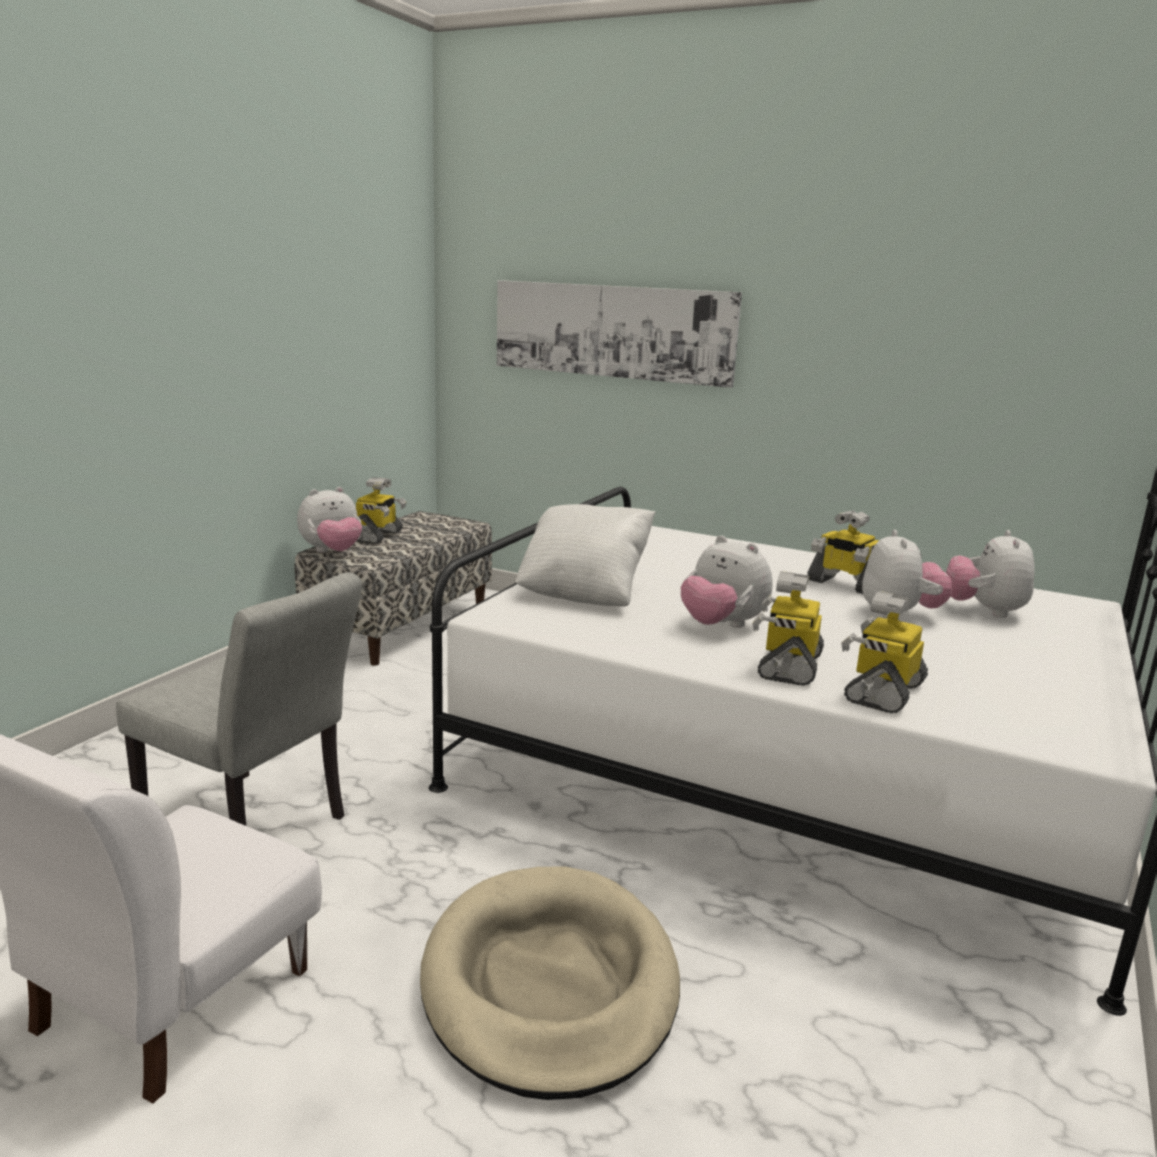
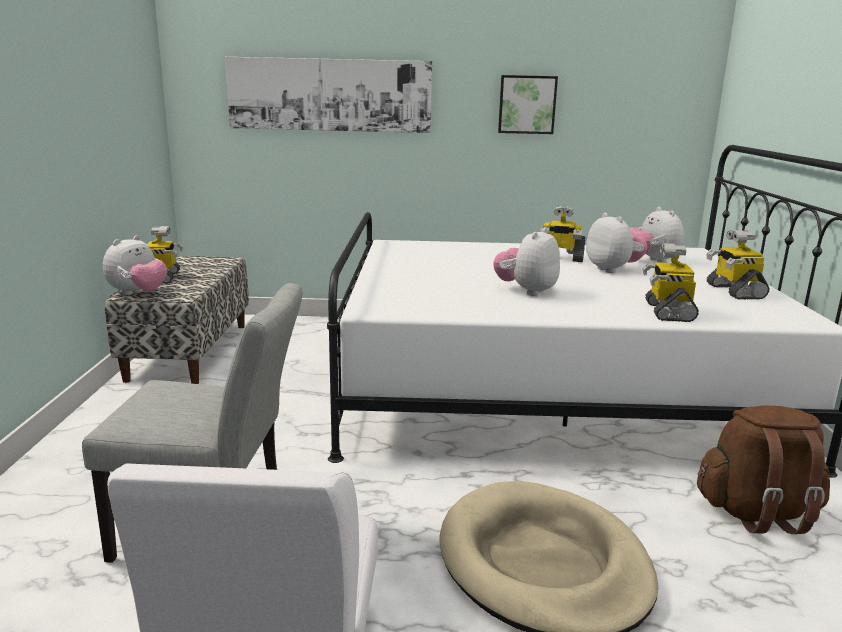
camera: 25 degrees left, 0 degrees up
white pillow [516,504,656,607] -> none
plush toy [681,535,773,628] -> plush toy turned 105 degrees clockwise [493,228,560,296]
toy robot [752,571,824,686] -> toy robot moved to [706,230,769,300]
none -> picture [498,75,558,134]
none -> brown backpack [697,406,830,534]

